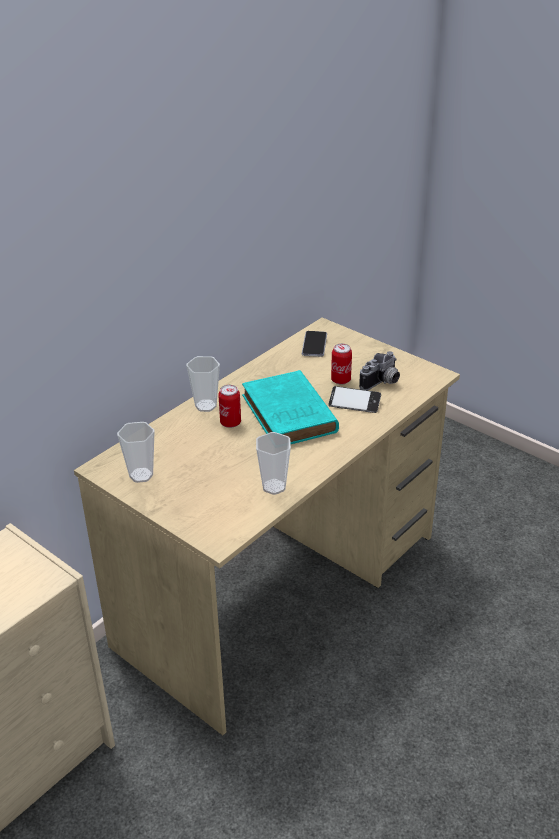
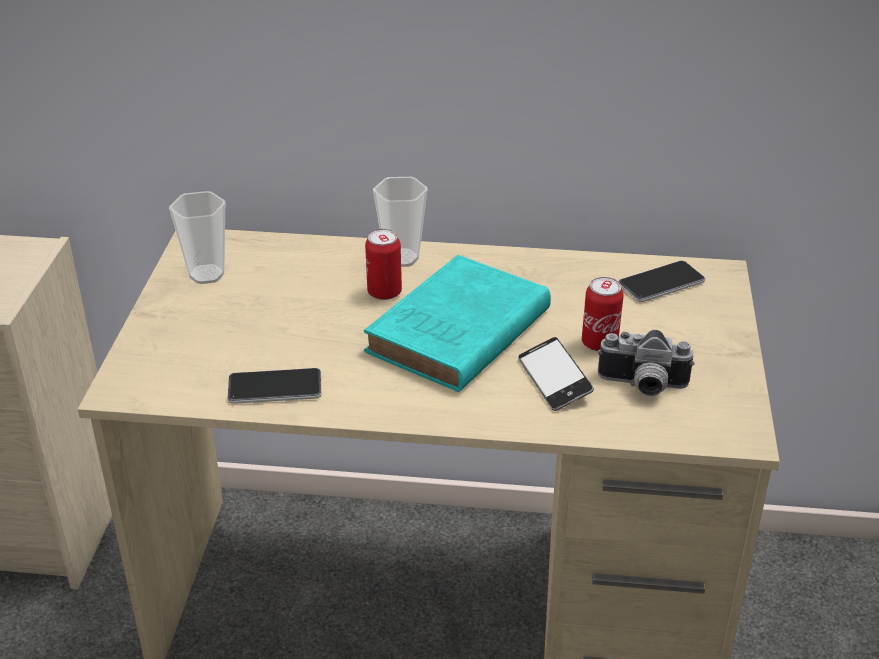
camera: 55 degrees right, 0 degrees up
cup [256,432,291,495] -> phone [228,368,322,404]

